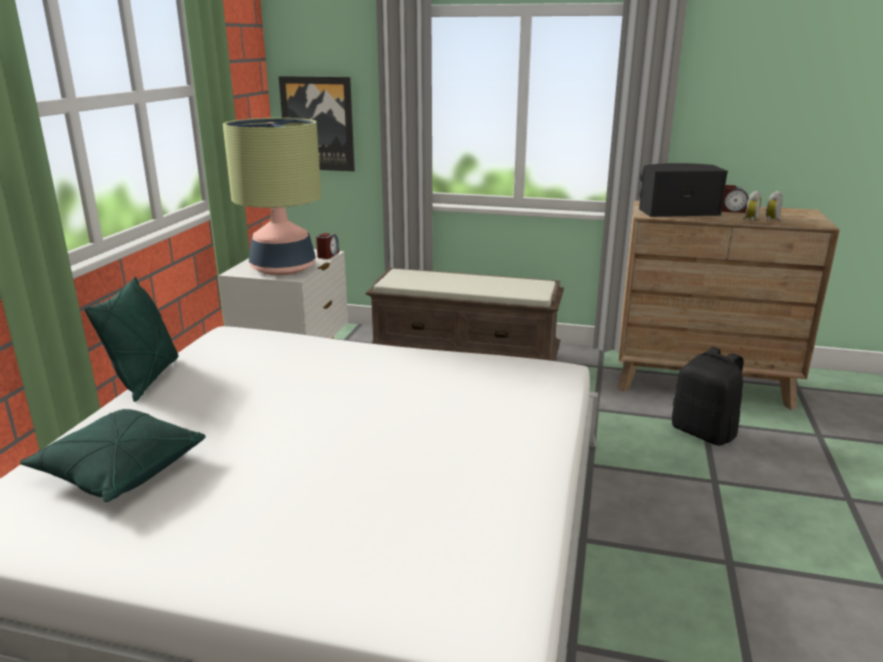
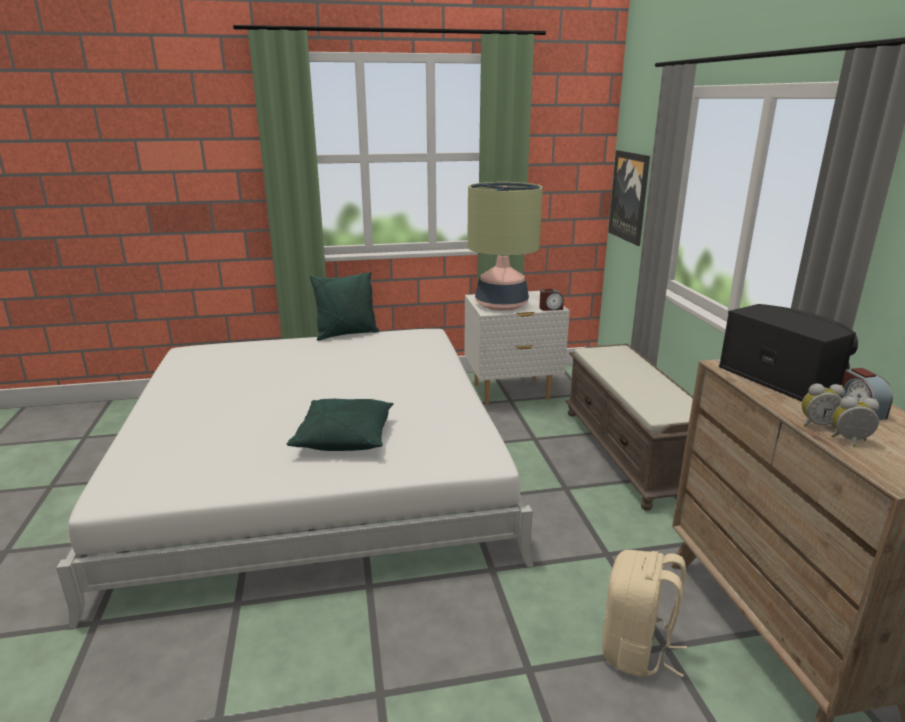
camera: 65 degrees right, 0 degrees up
green pillow [20,409,206,502] -> green pillow moved to [287,399,394,451]
black backpack [672,347,744,446] -> beige backpack [602,550,687,677]

